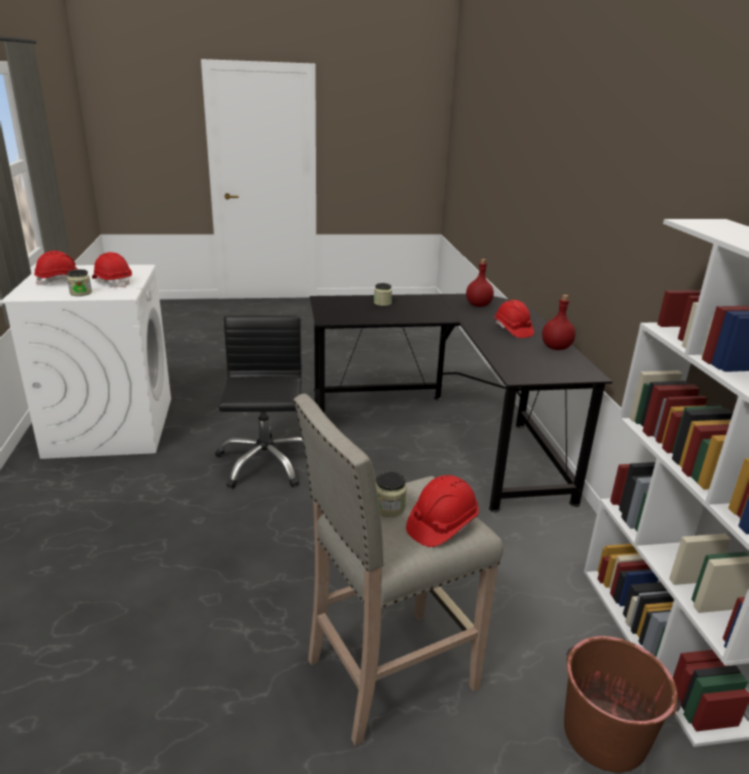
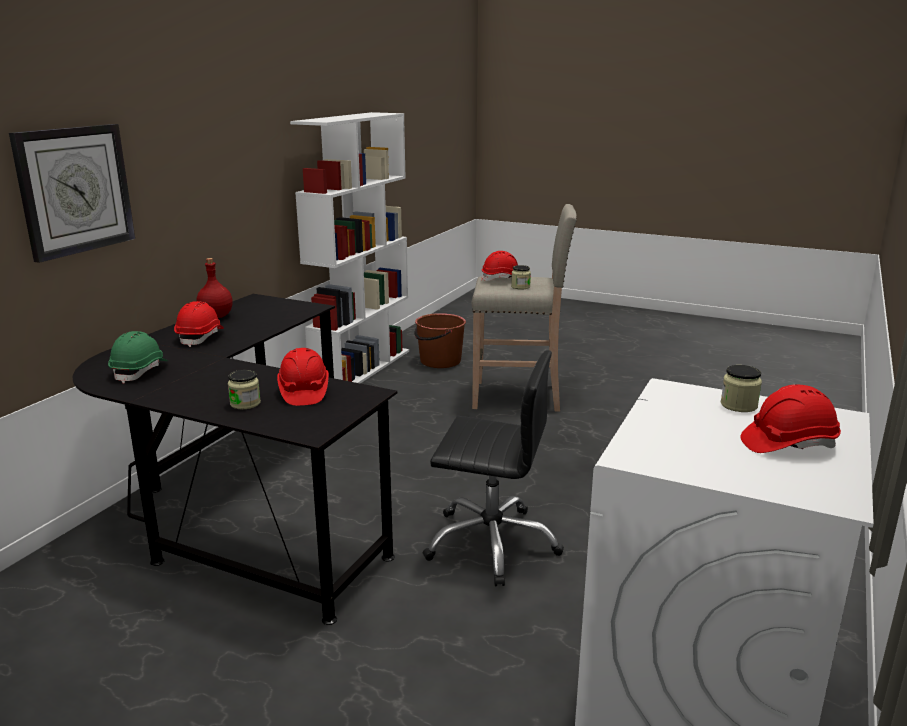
camera: 145 degrees left, 5 degrees down
red hard hat [92,252,132,288] -> red hard hat moved to [277,348,329,406]
black office chair [215,315,304,489] -> black office chair turned 105 degrees counterclockwise [423,350,564,586]
red bottle [466,259,494,307] -> green hard hat [108,331,168,383]
none -> wall clock [9,124,135,263]

